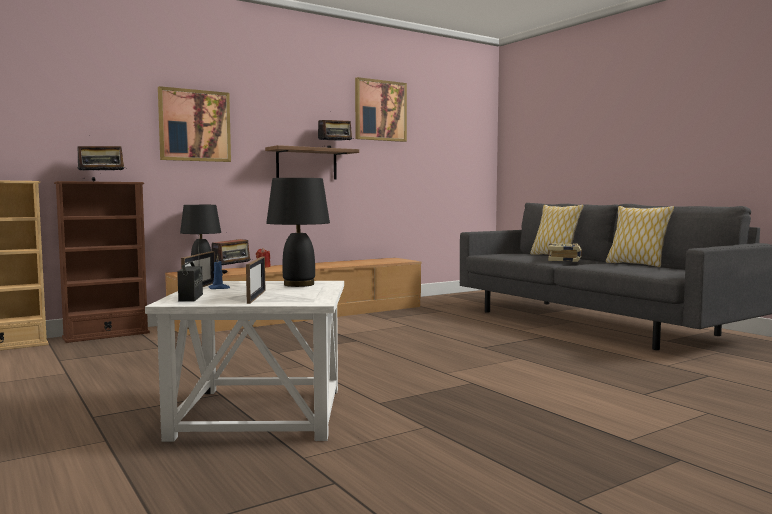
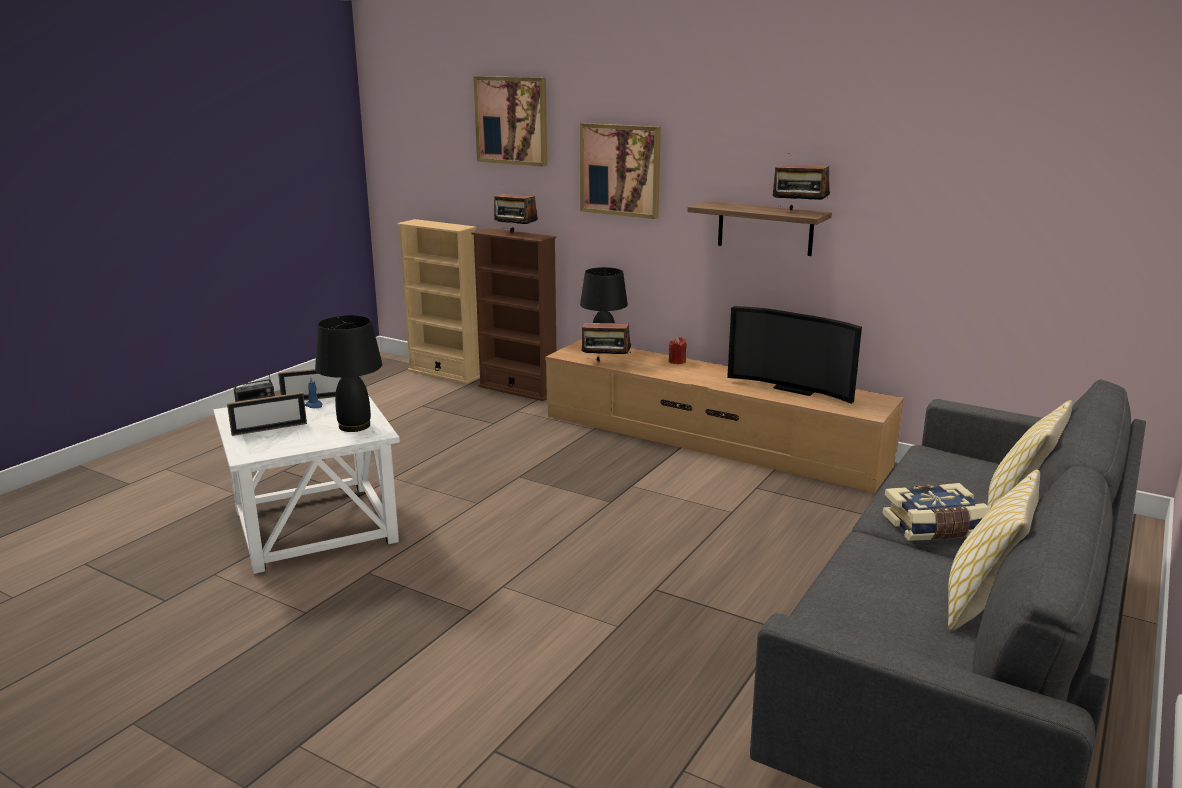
camera: 65 degrees right, 15 degrees up
picture [355,77,407,142] -> picture moved to [473,76,547,167]
none -> television [727,306,862,404]

